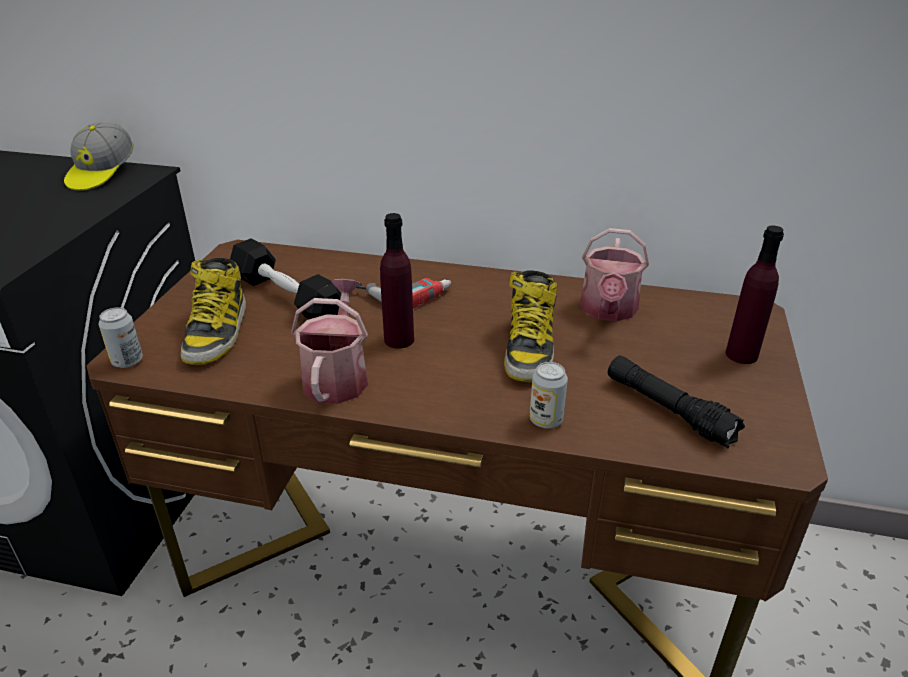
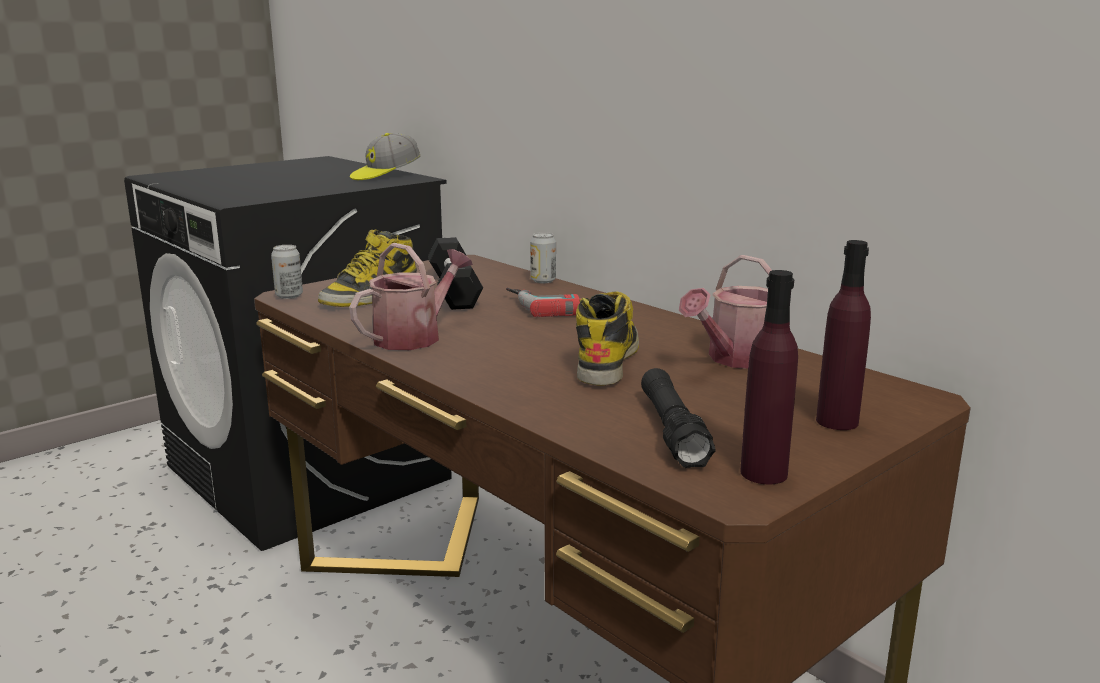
camera: 35 degrees right, 15 degrees down
purple bottle [380,213,414,349] -> purple bottle moved to [740,270,798,484]
boot [504,270,557,382] -> boot turned 150 degrees clockwise [576,291,639,386]
can [530,362,568,428] -> can moved to [530,232,556,283]

